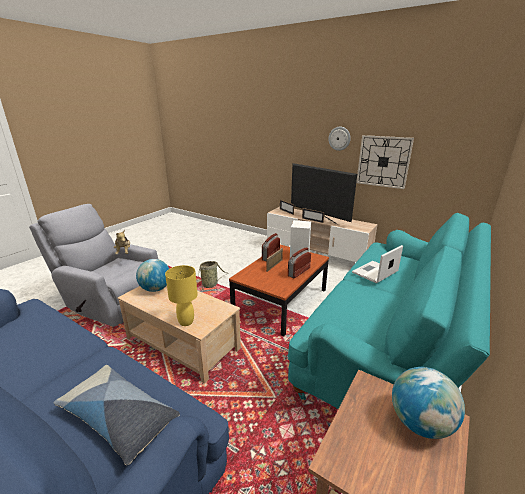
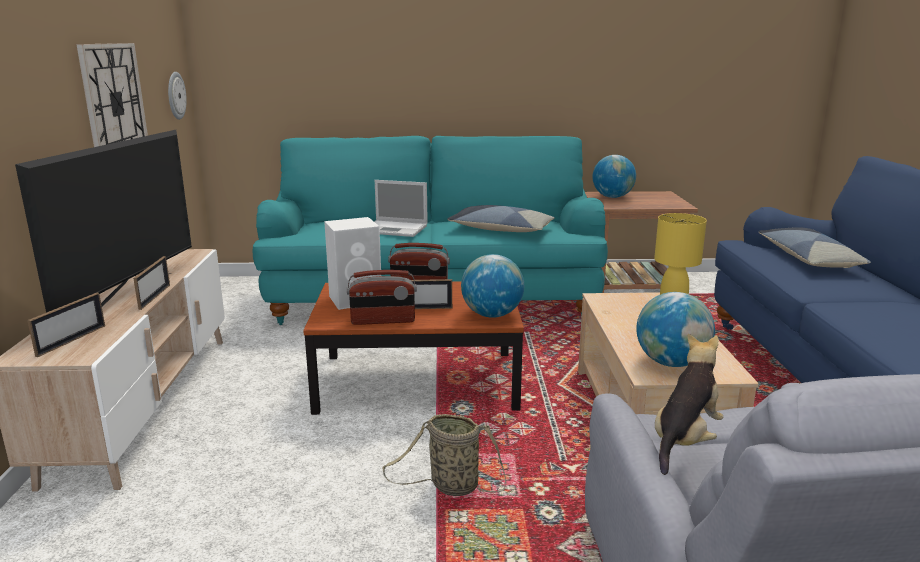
camera: 125 degrees left, 5 degrees down
wall clock [329,127,351,151] -> wall clock moved to [168,72,187,120]
none -> pillow [447,205,555,232]
none -> globe [461,254,524,318]

